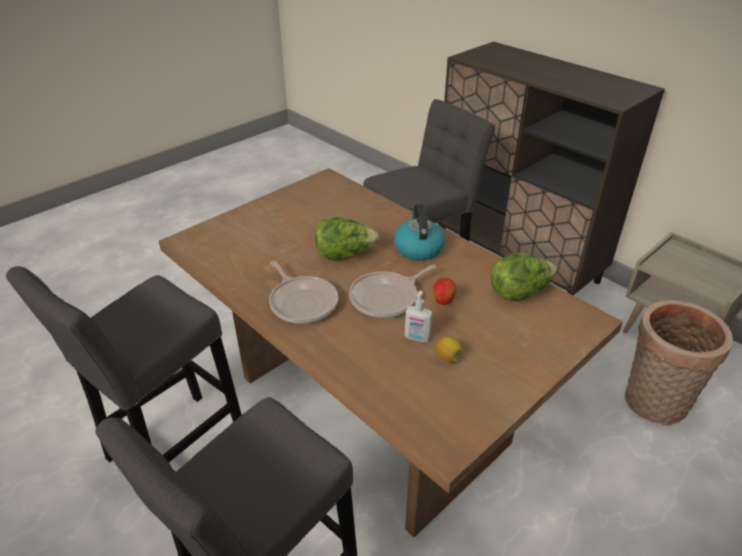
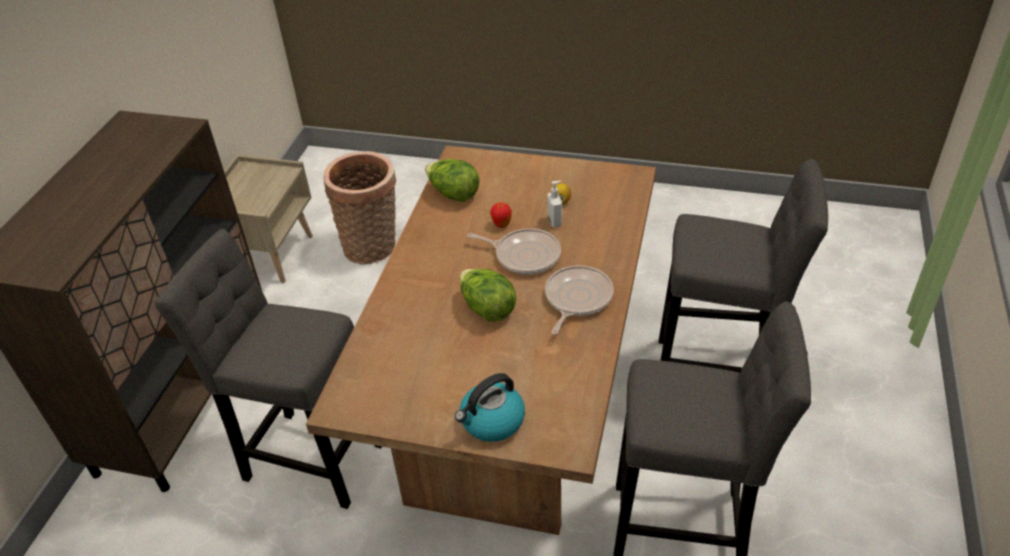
camera: 120 degrees left, 5 degrees up
kettle [394,204,445,261] -> kettle moved to [455,373,525,442]

